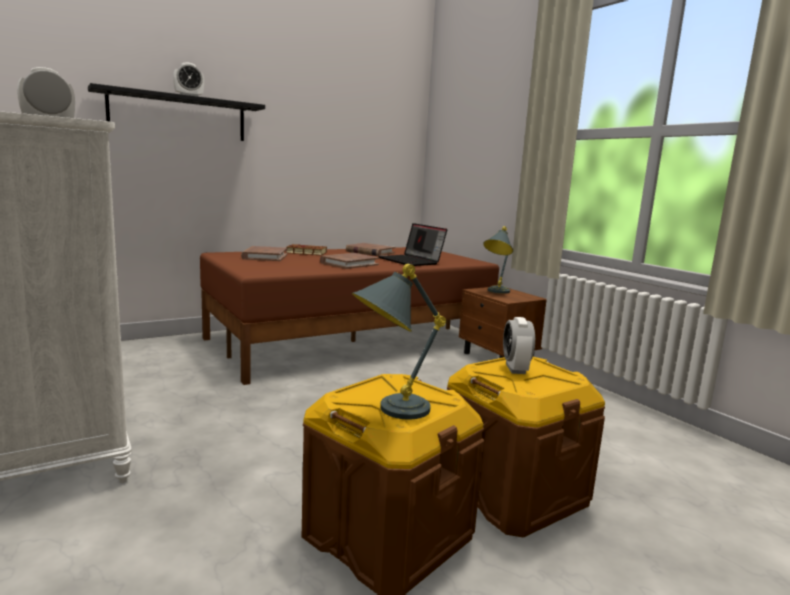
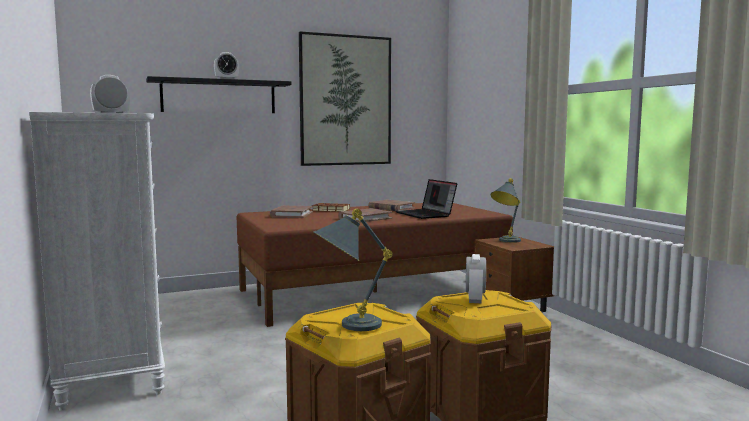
camera: 10 degrees right, 5 degrees down
none -> picture [299,31,391,166]

